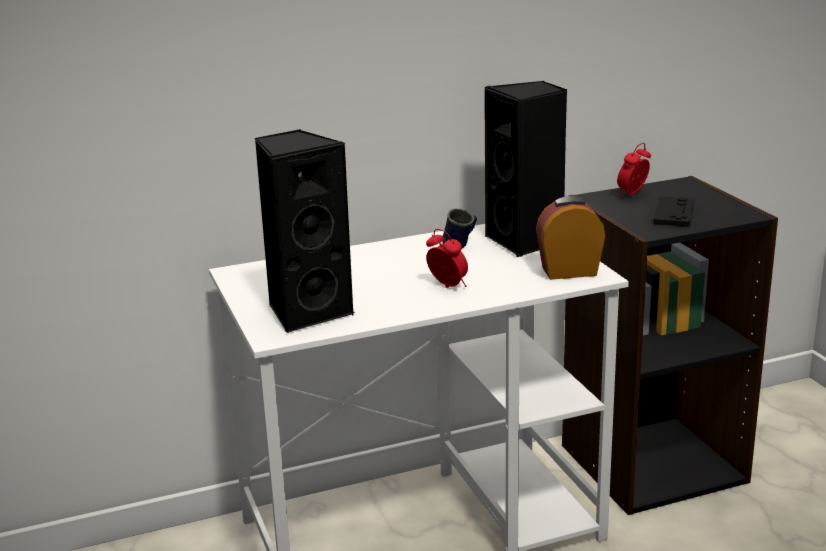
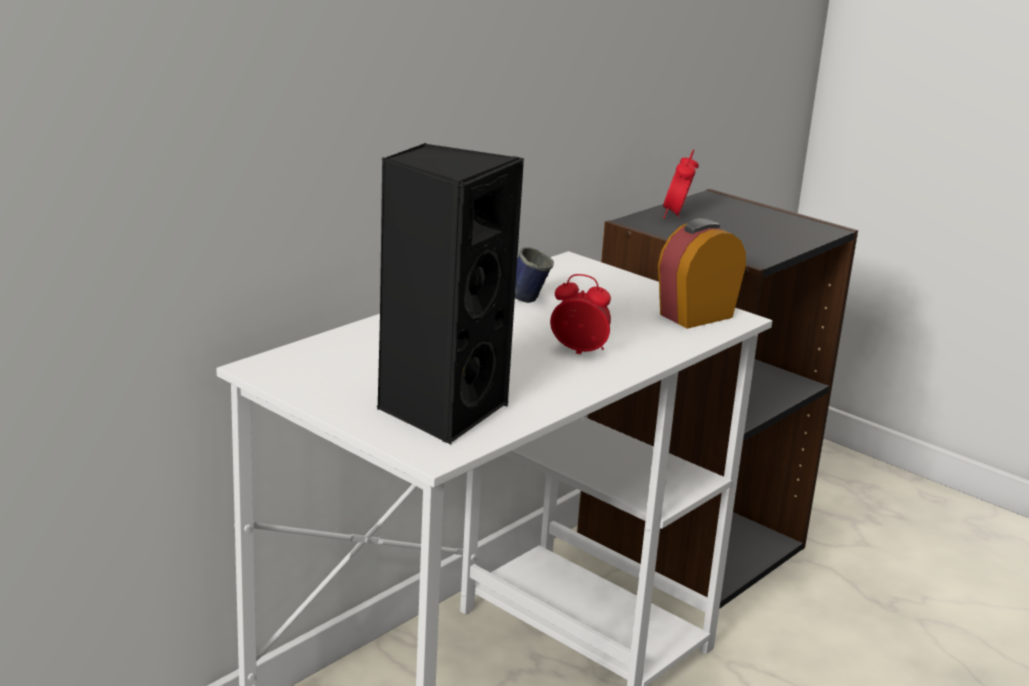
camera: 30 degrees left, 0 degrees up
black speaker [484,81,568,257] -> none
black game controller [653,197,694,227] -> none

